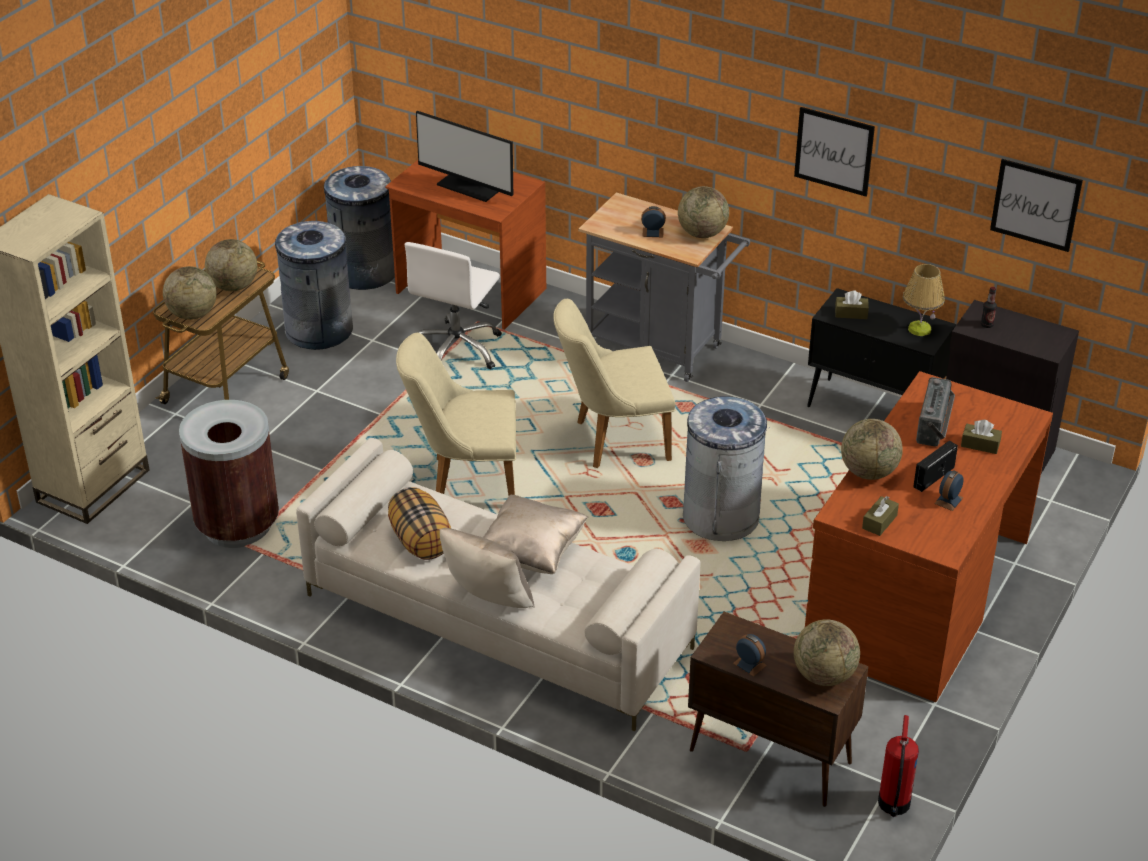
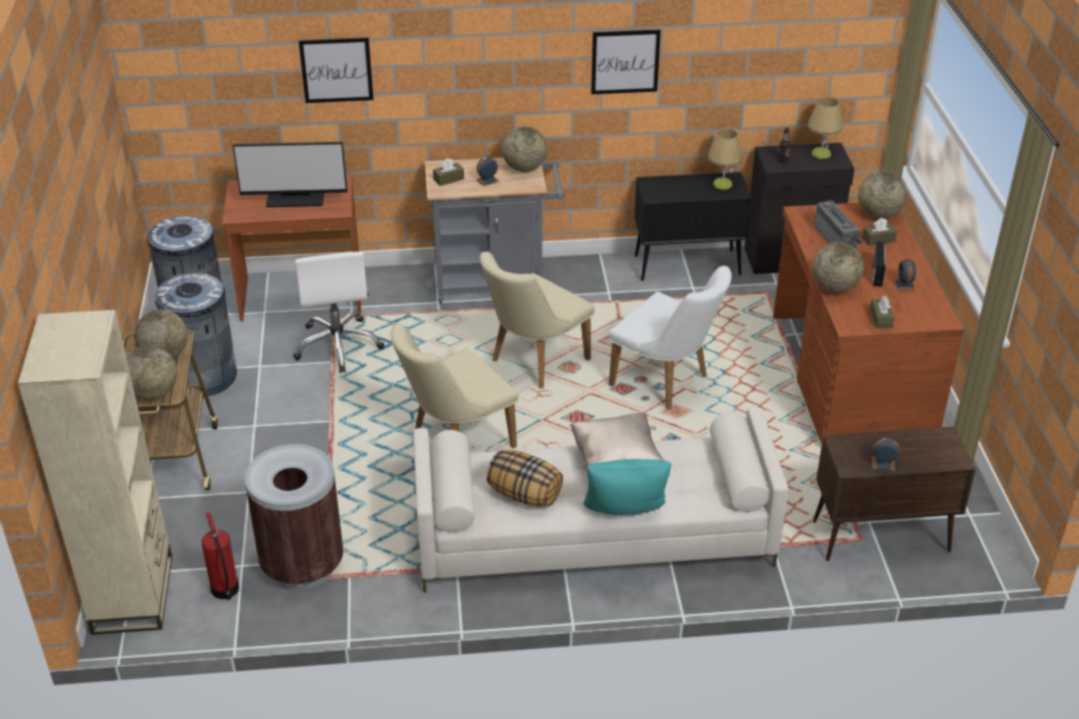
camera: 35 degrees left, 0 degrees up
beige pillow [440,528,534,608] -> turquoise pillow [583,459,672,515]
grey trash can [683,396,770,541] -> white chair [609,266,732,410]
globe [794,619,860,686] -> globe moved to [858,171,907,219]
brown tissue box [835,290,869,319] -> brown tissue box moved to [433,158,464,186]
fire extinguisher [878,715,919,817] -> fire extinguisher moved to [202,512,239,600]
picture [990,159,1083,252] -> picture moved to [299,37,374,103]
none -> table lamp [808,97,843,159]

